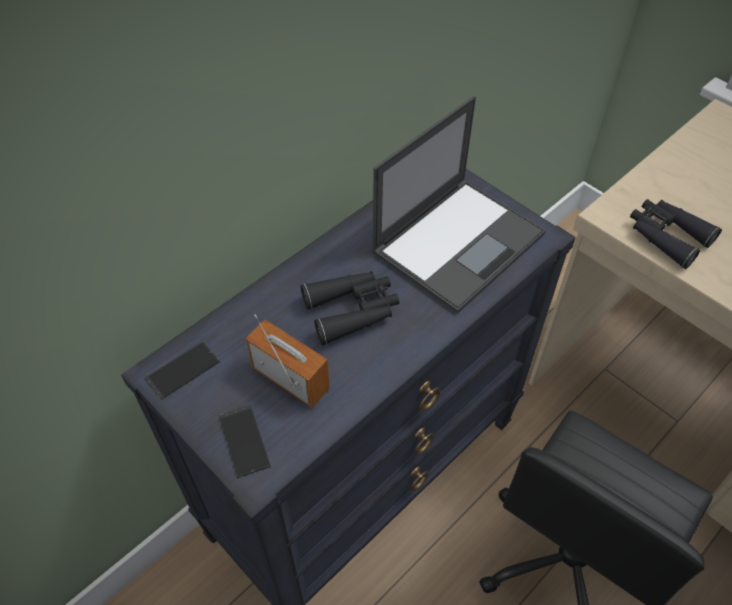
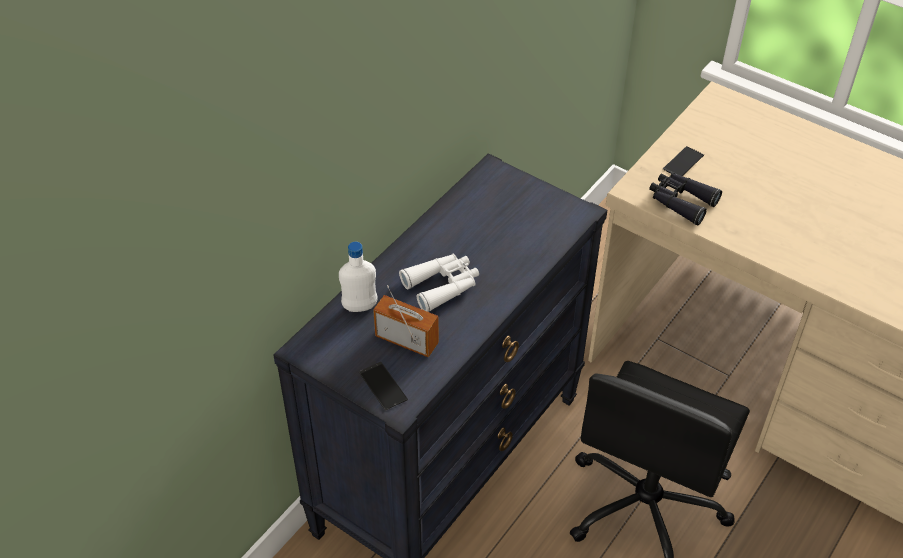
camera: 10 degrees left, 5 degrees down
phone [144,341,220,400] -> phone moved to [663,146,704,176]
black binoculars [300,271,400,345] -> white binoculars [399,254,479,312]
laptop [371,96,546,313] -> none
none -> white bottle [339,242,378,312]

